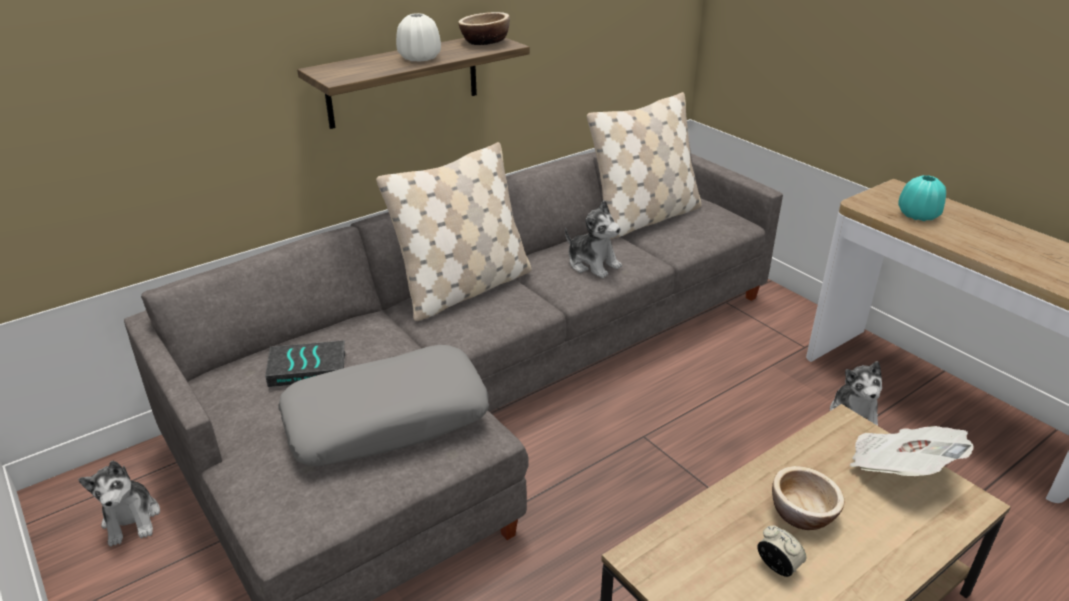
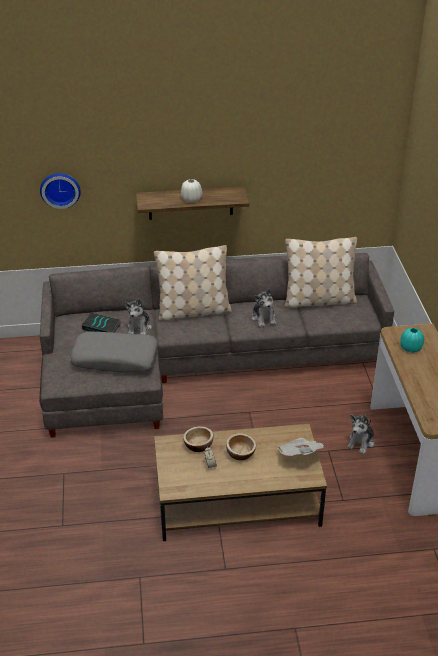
camera: 30 degrees right, 5 degrees up
plush toy [78,461,160,546] -> plush toy moved to [124,299,152,335]
bowl [458,12,510,45] -> bowl moved to [183,426,213,452]
none -> wall clock [40,173,81,209]

